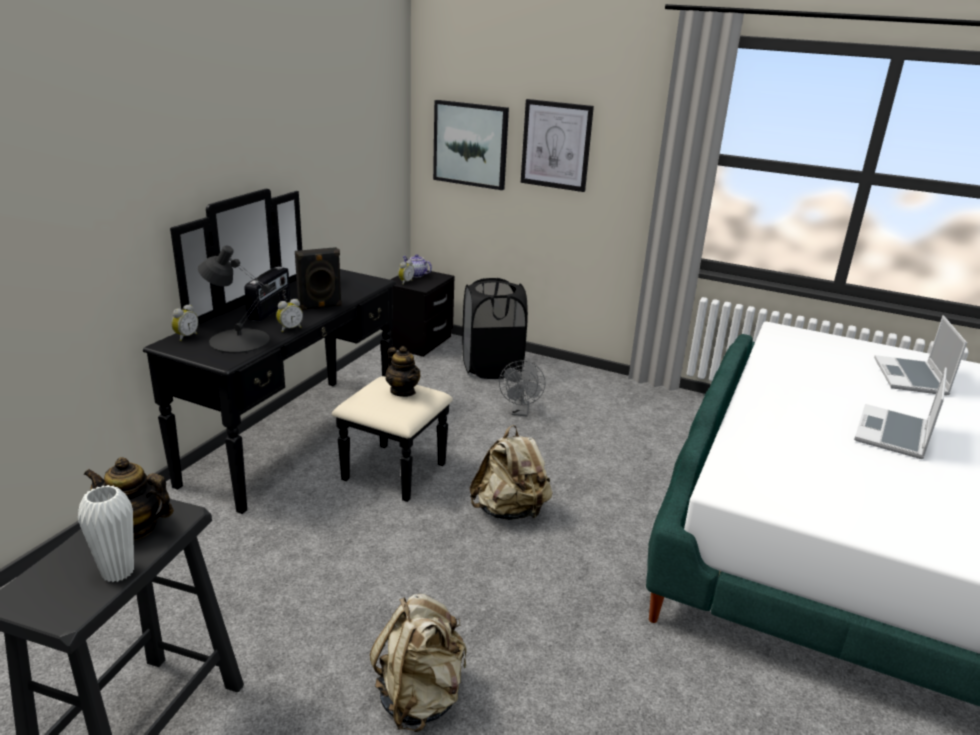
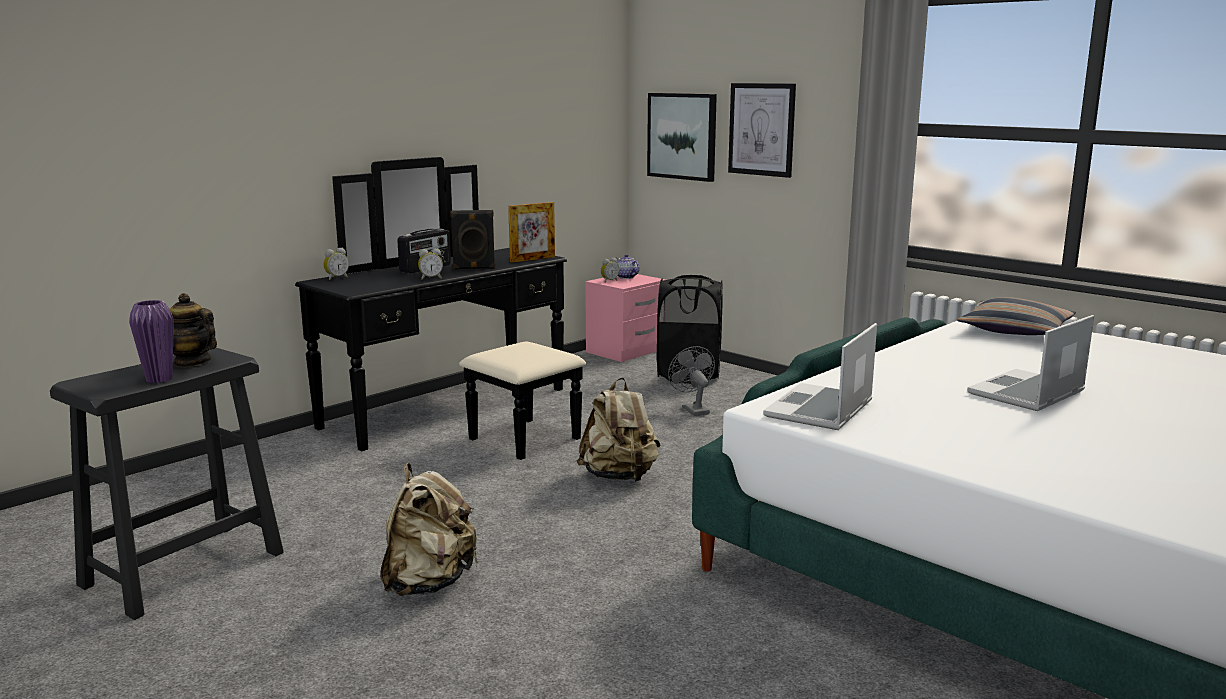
camera: 20 degrees right, 10 degrees down
white vase [78,485,134,583] -> purple vase [129,300,174,383]
black table lamp [198,246,271,353] -> none
teapot [385,346,420,397] -> none
black nightstand [390,270,454,357] -> pink nightstand [585,274,666,362]
grey fan [499,360,545,417] -> grey fan turned 135 degrees clockwise [668,346,715,416]
laptop [874,315,967,395] -> laptop moved to [763,323,877,430]
none -> picture frame [508,202,555,262]
none -> pillow [957,297,1076,335]

